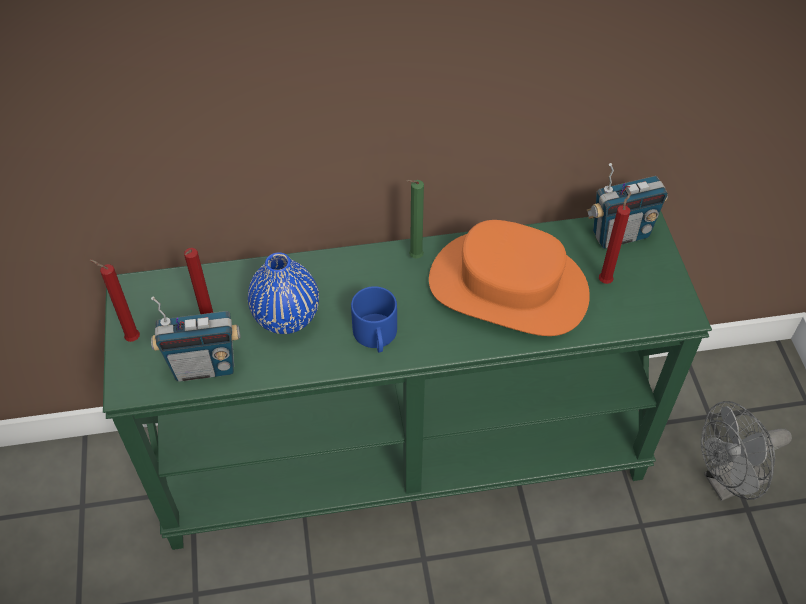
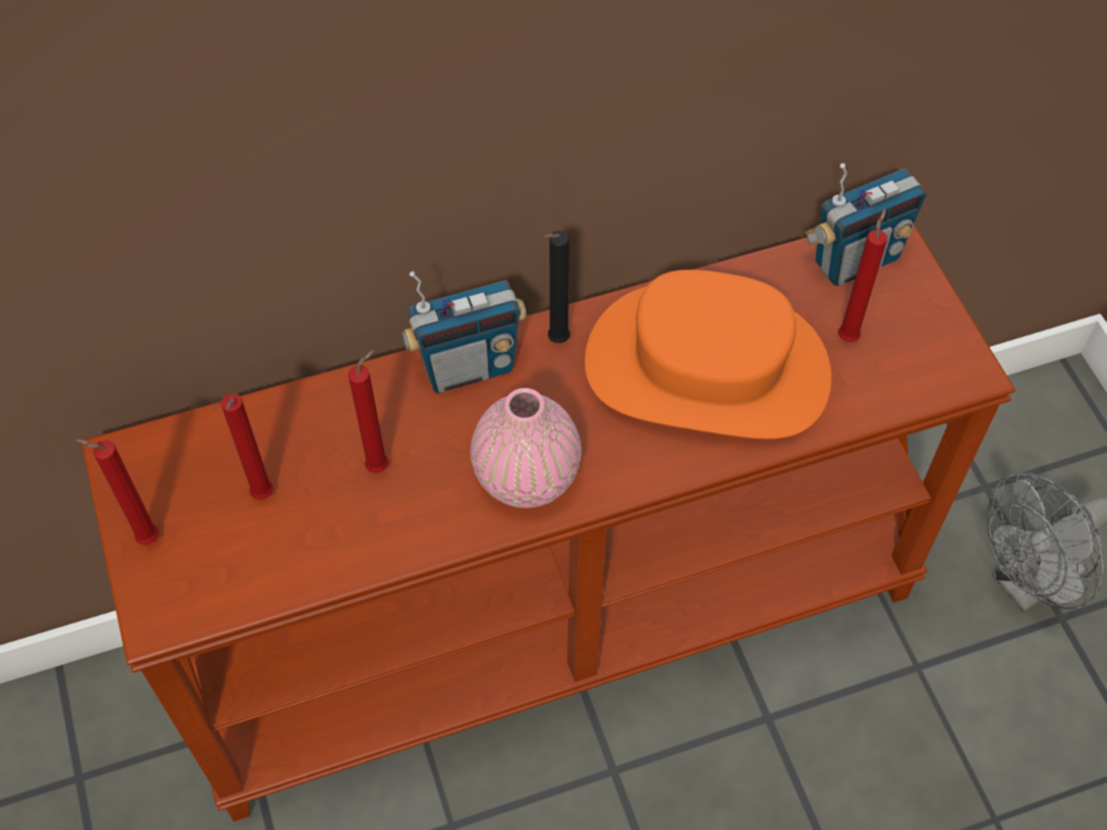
camera: 10 degrees left, 5 degrees up
green console table [103,211,712,550] -> brown console table [82,225,1016,821]
radio [151,296,240,382] -> radio moved to [402,271,527,393]
blue vase [248,252,319,334] -> red candle [348,350,388,473]
blue mug [351,286,397,353] -> pink vase [470,388,582,508]
green candle [407,180,424,259] -> black candle [544,231,570,343]

